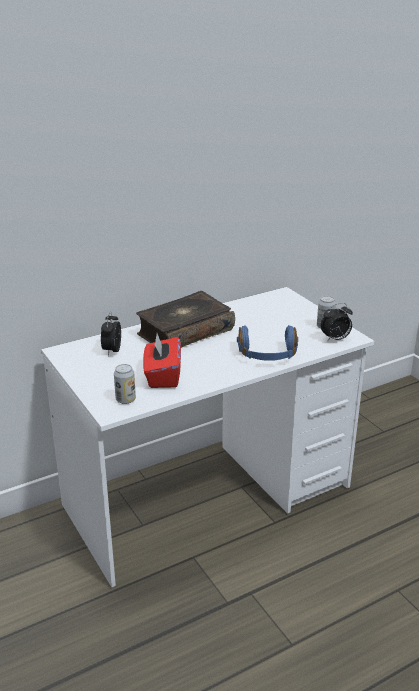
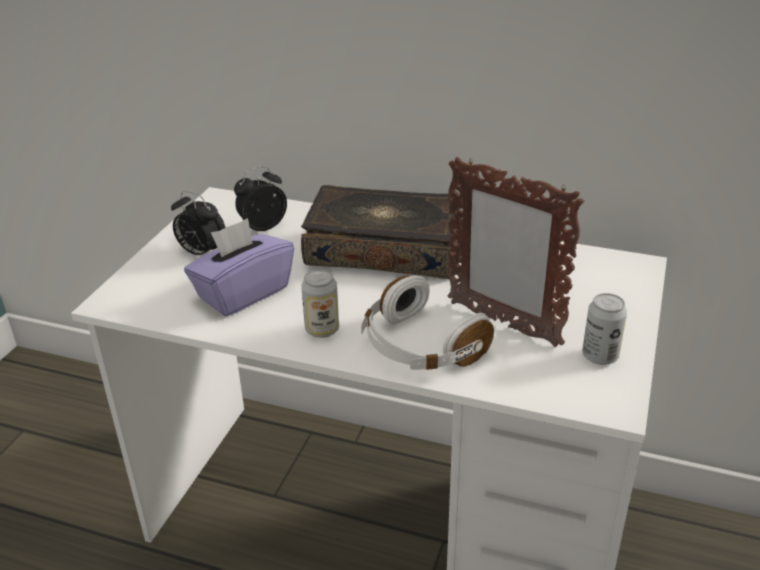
camera: 50 degrees right, 5 degrees up
can [114,364,136,404] -> can moved to [301,269,339,338]
red tissue box [143,334,181,388] -> purple tissue box [184,218,294,316]
blue headphones [237,325,298,361] -> white headphones [361,275,494,370]
alarm clock [321,303,353,342] -> alarm clock moved to [171,191,226,255]
none -> picture frame [448,157,584,347]

